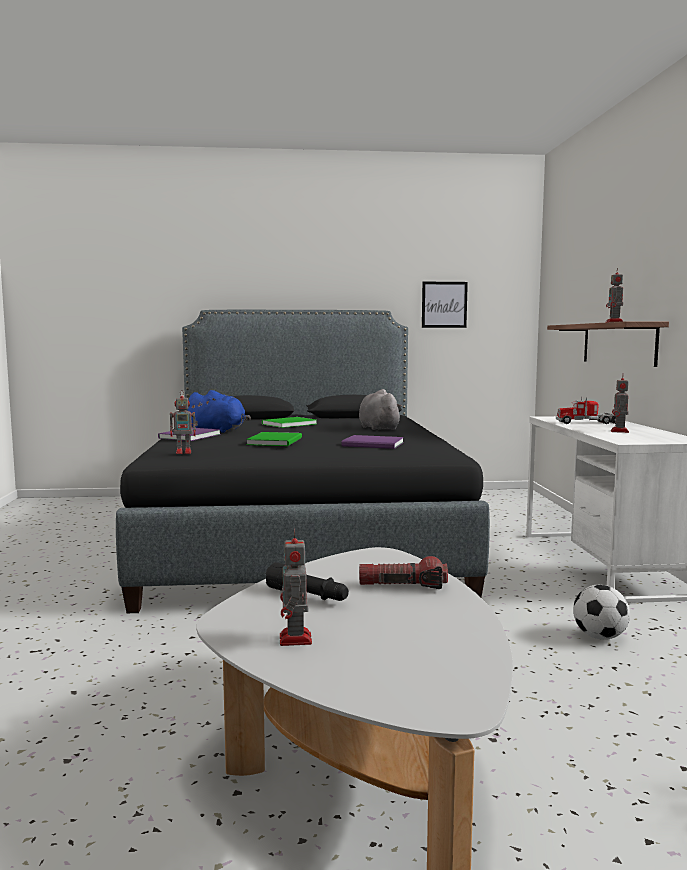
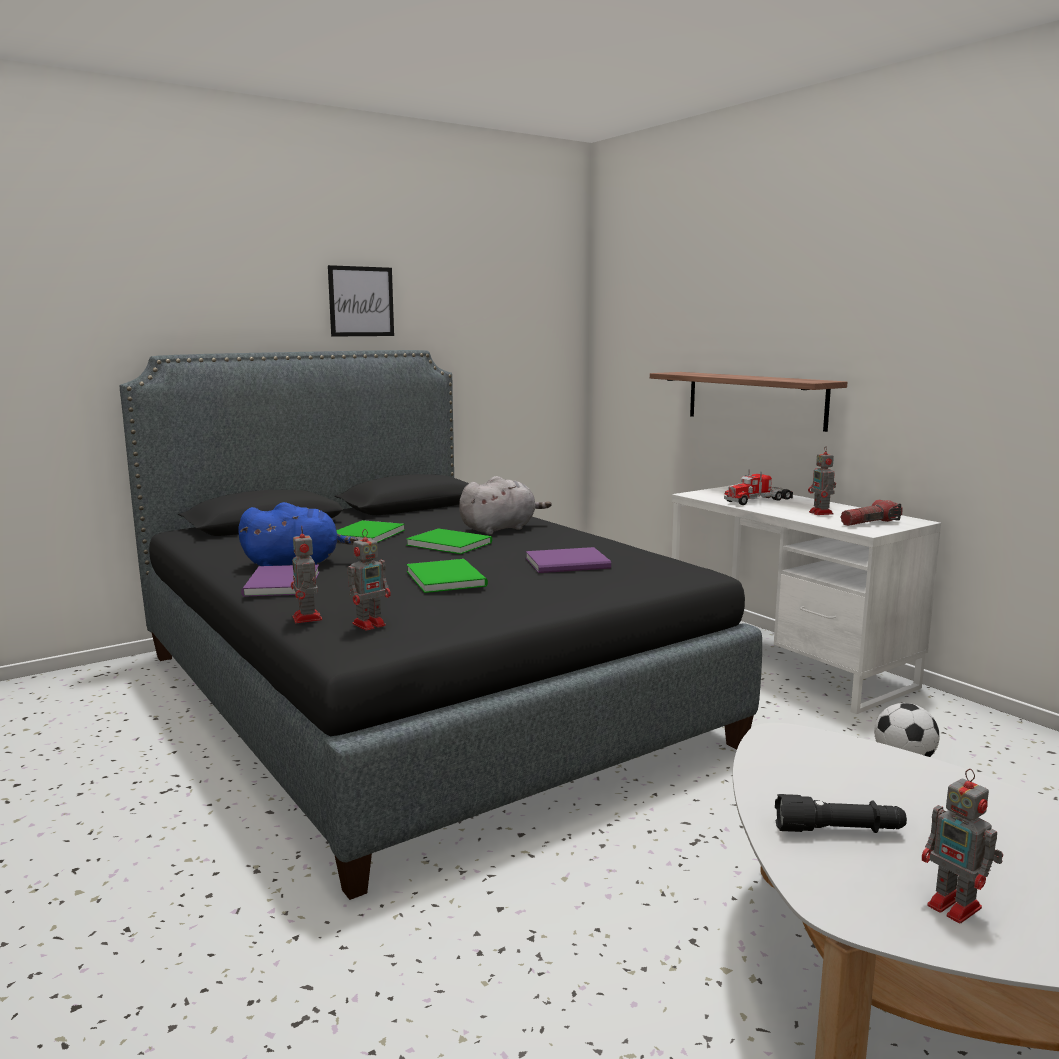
camera: 30 degrees left, 5 degrees up
grey plush toy [359,389,402,430] -> grey plush toy turned 105 degrees clockwise [459,476,552,535]
flashlight [359,556,448,589] -> flashlight moved to [841,500,903,526]
picture [422,282,468,328] -> picture moved to [328,265,394,337]
toy robot [606,268,624,323] -> toy robot moved to [291,526,322,623]
none -> green book [406,528,492,554]

